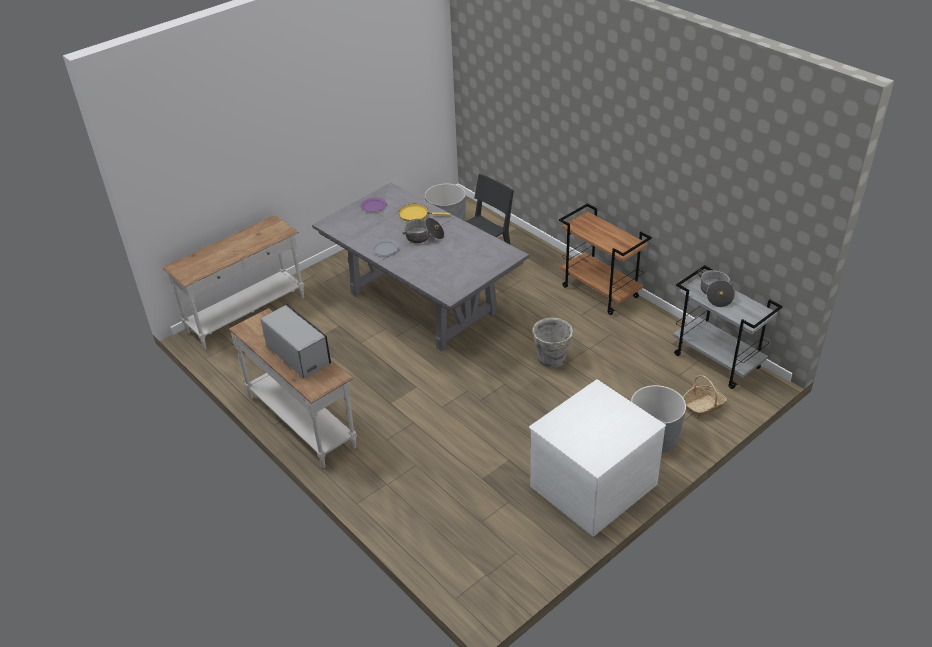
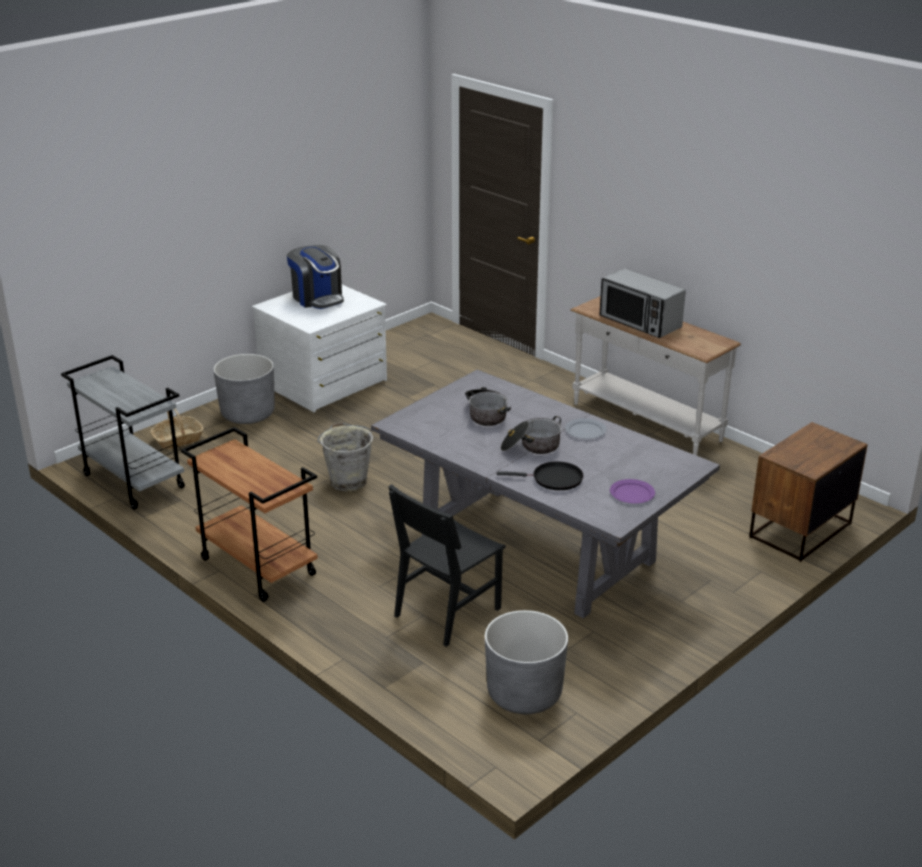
camera: 175 degrees right, 10 degrees down
white console table [163,215,304,349] -> brown nightstand [749,422,868,562]
yellow frying pan [398,204,450,221] -> black frying pan [497,461,584,490]
cooking pot [698,269,735,307] -> cooking pot moved to [465,387,511,426]
none -> coffee machine [287,245,344,309]

